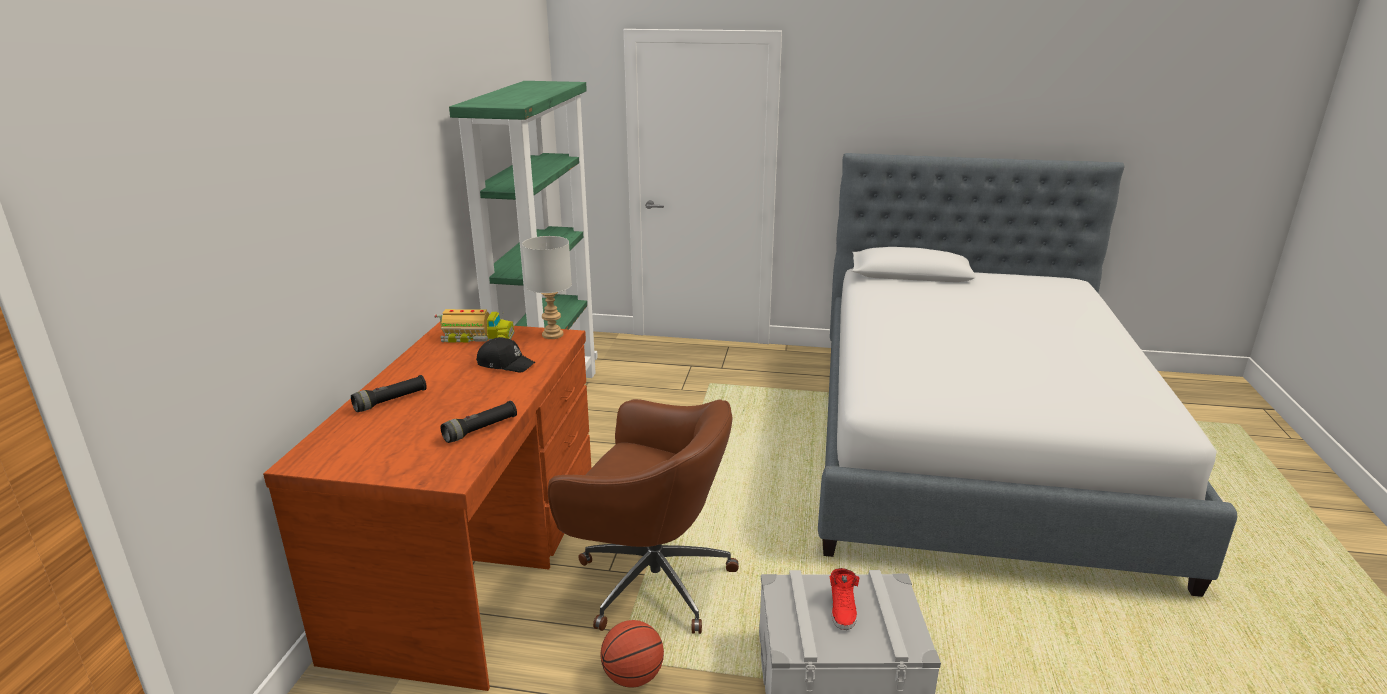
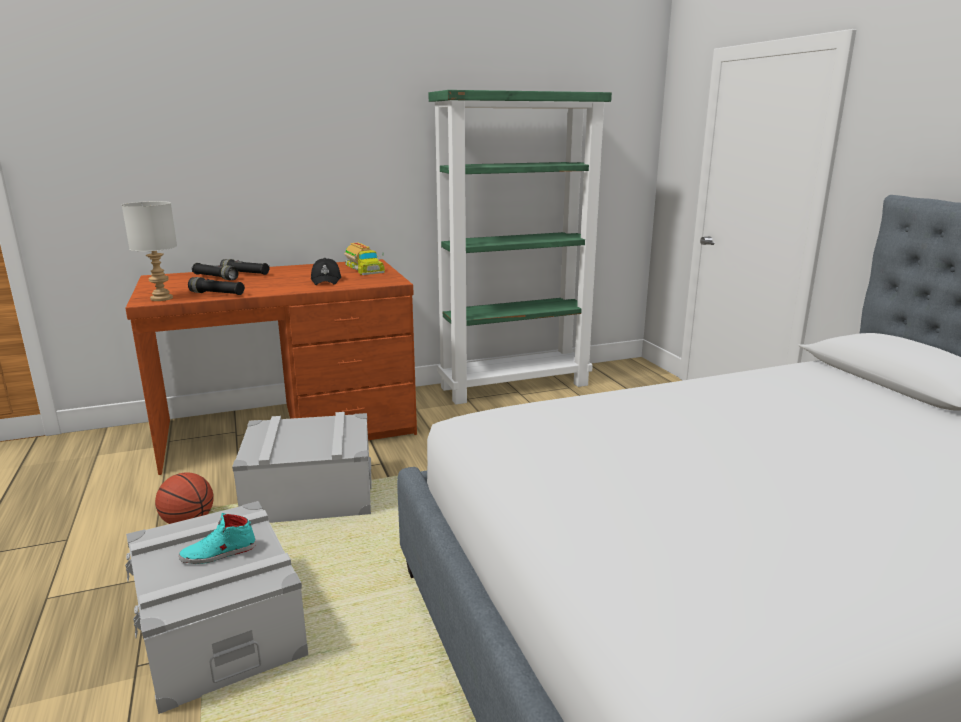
camera: 60 degrees right, 5 degrees down
grey table lamp [522,236,572,339] -> grey table lamp moved to [122,201,177,301]
brown office chair [548,399,739,634] -> grey storage box [232,412,372,523]
red shoe [830,568,859,630] -> turquoise shoe [179,513,256,564]
none -> black flashlight [192,263,238,280]

